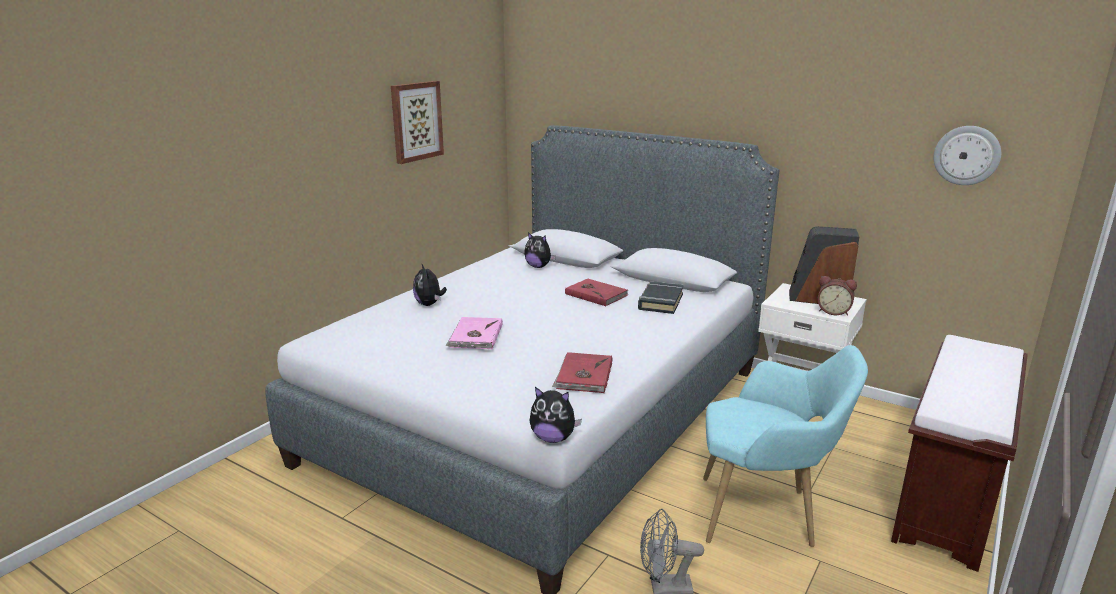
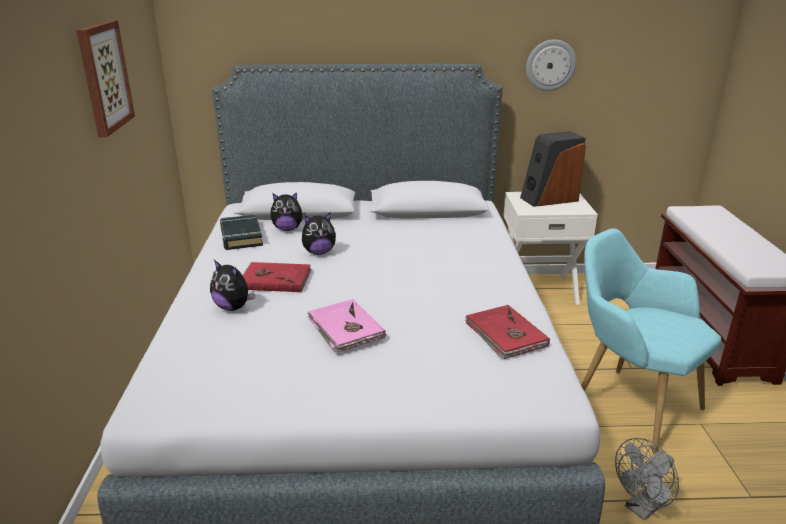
camera: 35 degrees left, 5 degrees up
plush toy [529,387,582,443] -> plush toy moved to [302,213,336,255]
red book [565,279,628,306] -> red book moved to [242,262,312,292]
black book [638,281,684,314] -> black book moved to [220,214,263,250]
turquoise armchair [703,345,868,547] -> turquoise armchair turned 105 degrees counterclockwise [581,229,721,453]
alarm clock [818,276,857,316] -> none
wall clock [933,126,1001,185] -> wall clock moved to [526,39,576,91]

